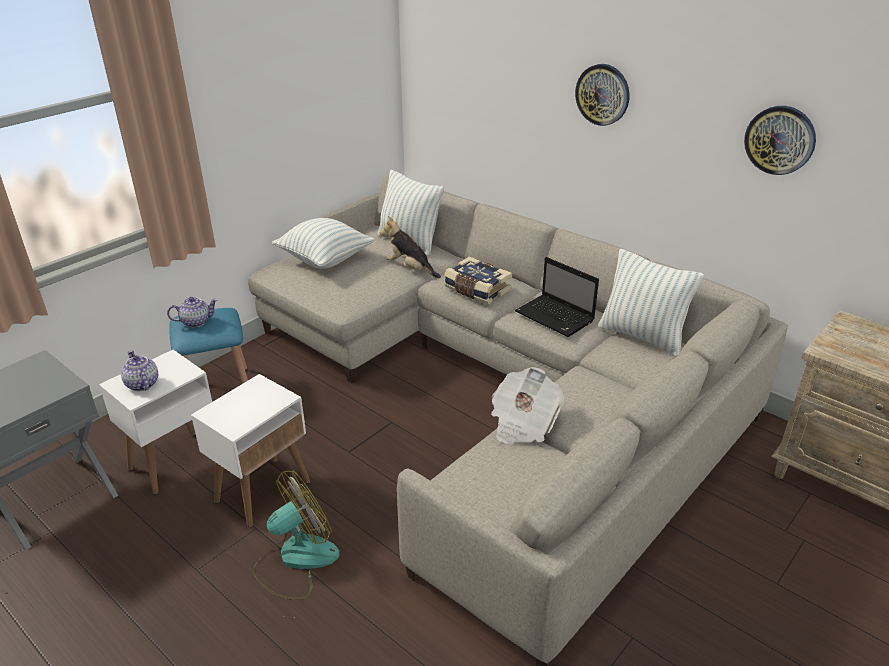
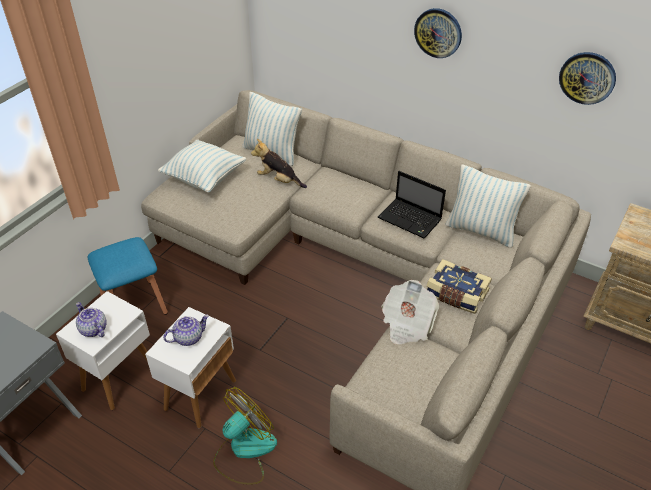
camera: 10 degrees left, 10 degrees up
teapot [167,297,218,328] -> teapot moved to [163,314,209,346]
book [444,257,512,305] -> book moved to [427,259,492,314]

